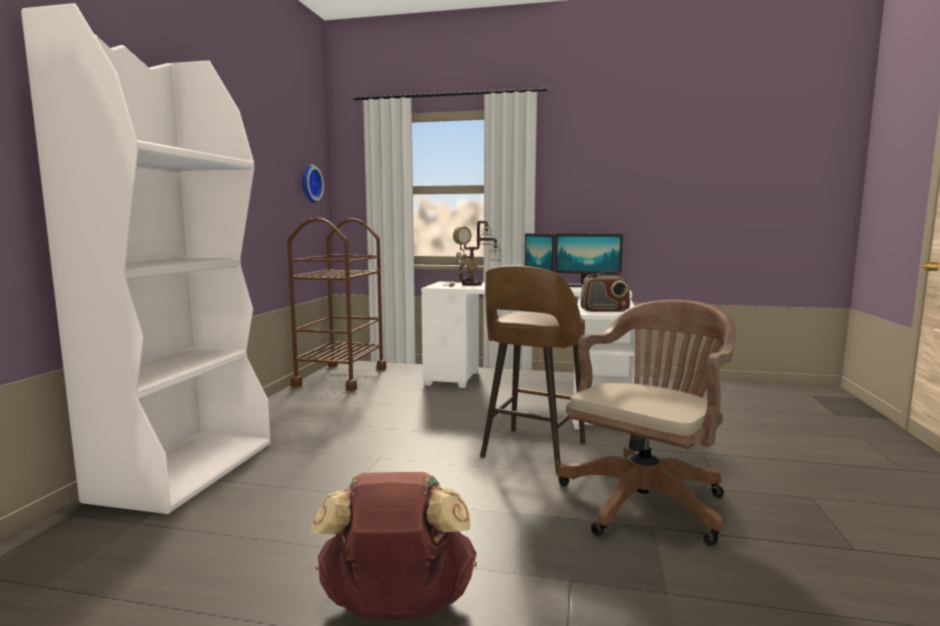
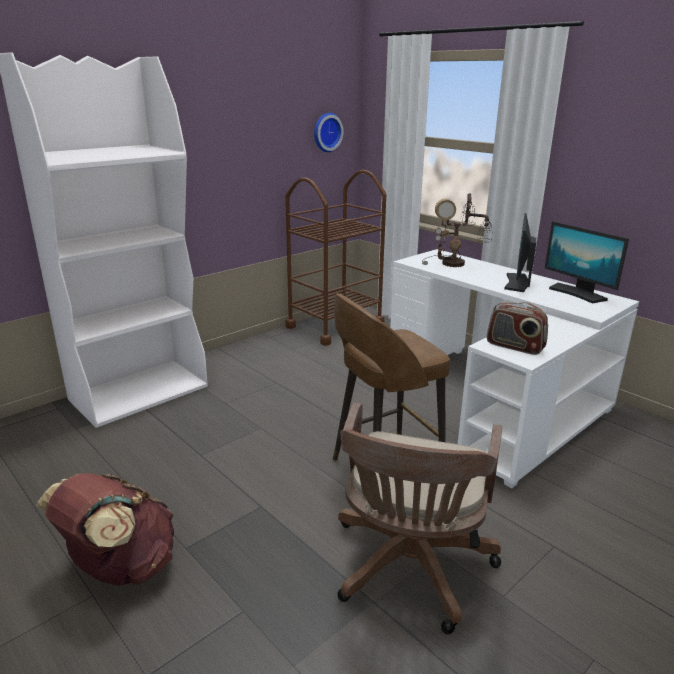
camera: 35 degrees right, 15 degrees up
brown office chair [558,300,736,546] -> brown office chair turned 120 degrees clockwise [337,402,502,635]

